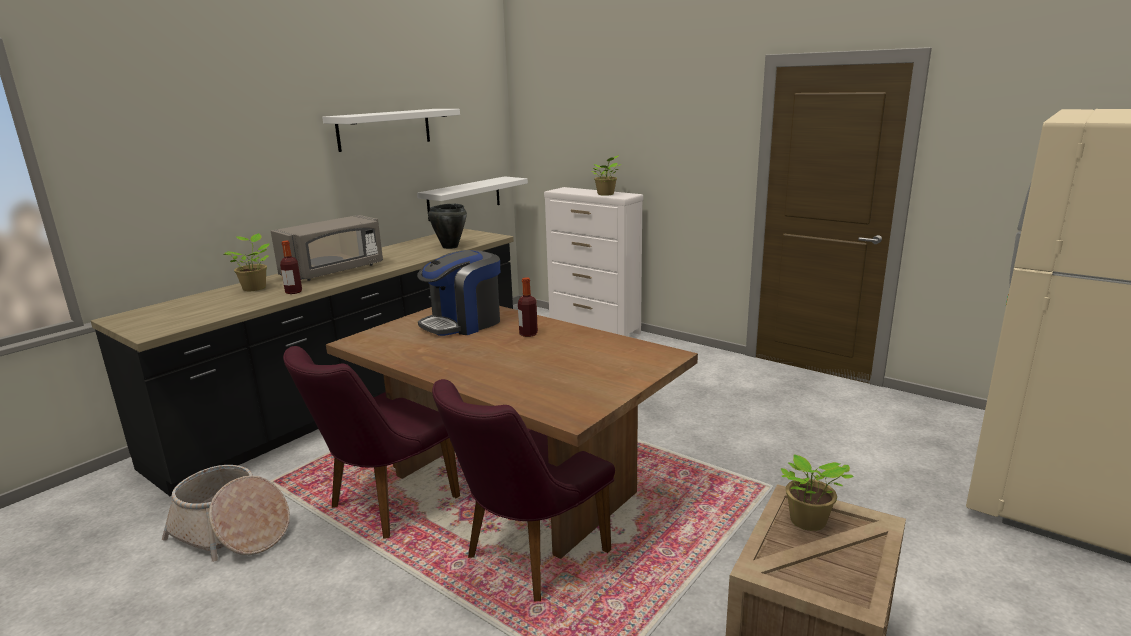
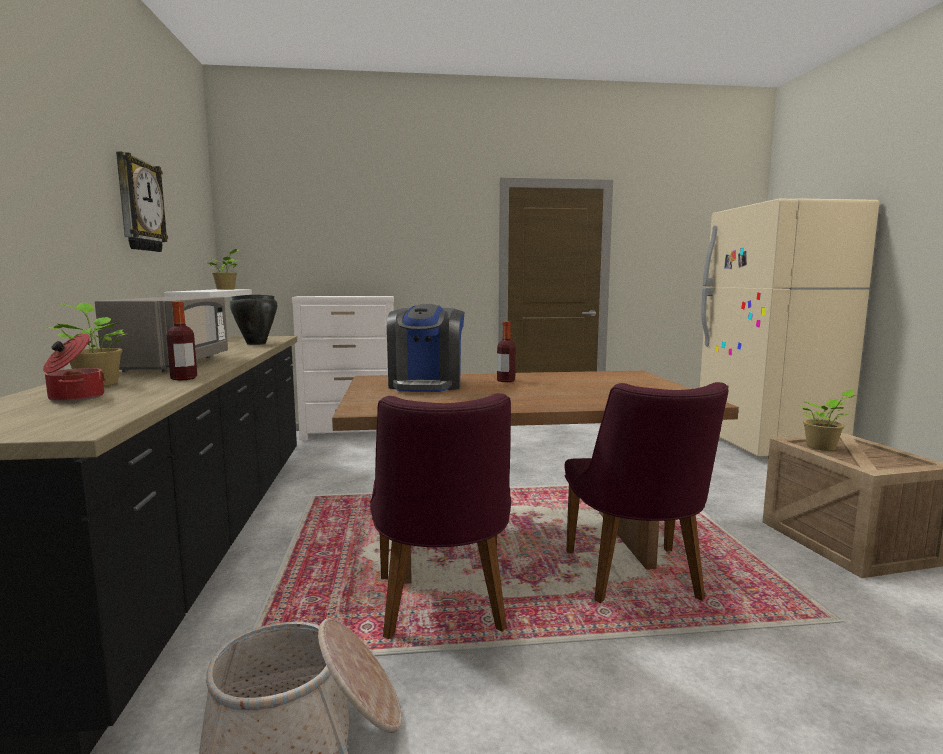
camera: 45 degrees left, 10 degrees down
white shelf [322,109,460,152] -> wall clock [116,151,168,252]
potted plant [592,155,622,196] -> potted plant moved to [209,249,238,290]
none -> cooking pot [43,333,105,402]

